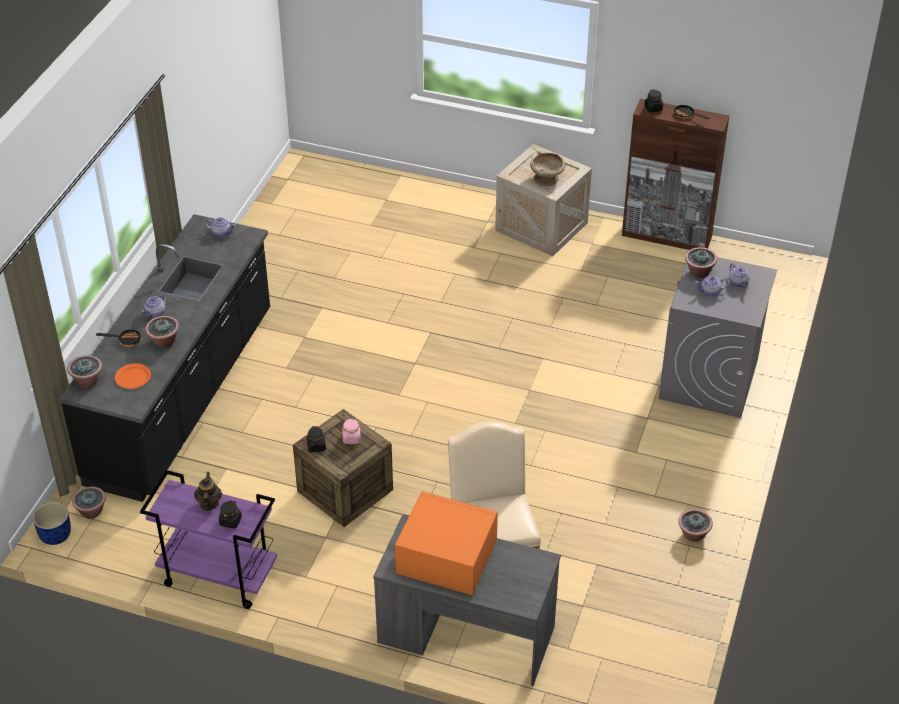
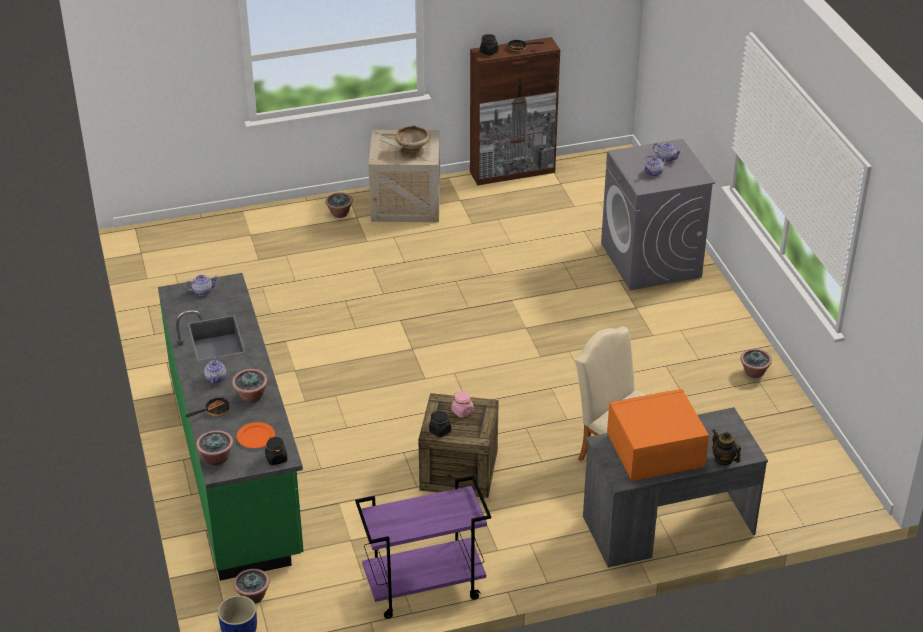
camera: 35 degrees left, 5 degrees down
black counter [60,214,270,502] -> green counter [158,273,304,581]
teapot [194,472,222,511] -> teapot moved to [712,429,741,466]
black jar [219,500,242,528] -> black jar moved to [265,436,288,465]
potted plant [685,247,717,278] -> potted plant moved to [325,192,353,218]

